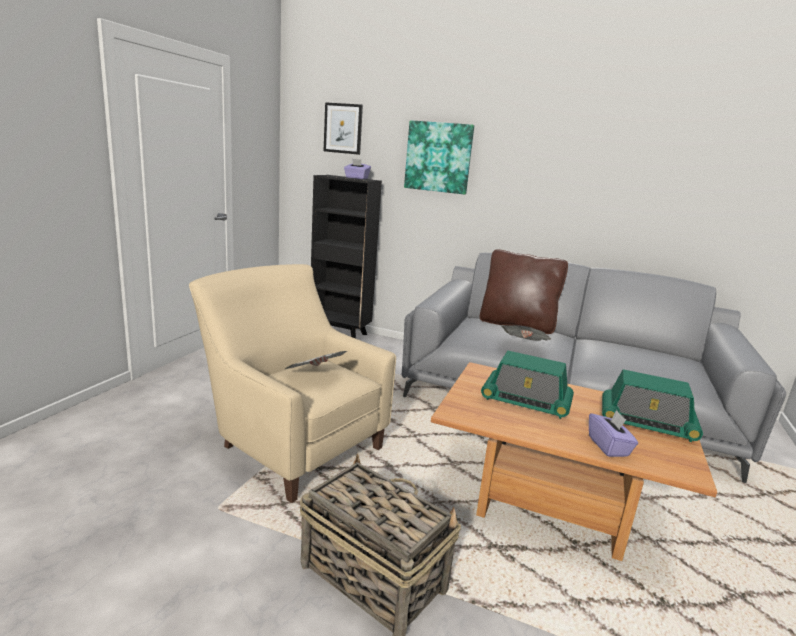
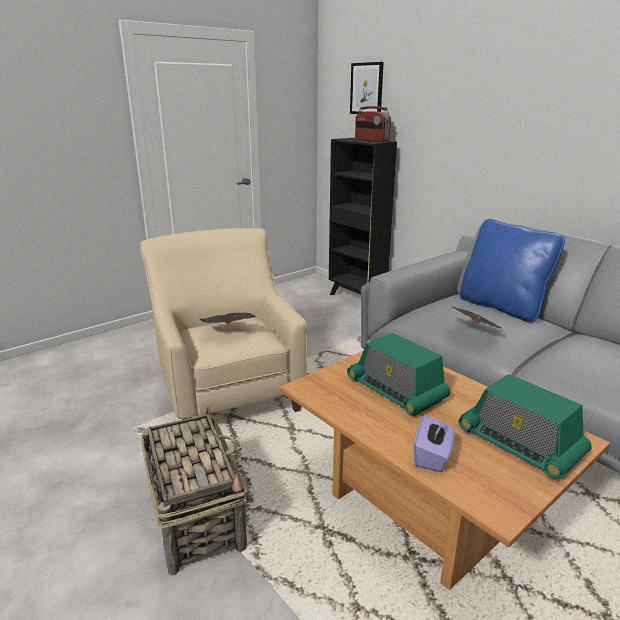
camera: 30 degrees right, 5 degrees up
purple tissue box [344,159,371,179] -> radio [355,106,391,142]
picture [404,120,474,194] -> none
brown pillow [480,249,568,334] -> blue pillow [460,219,565,323]

